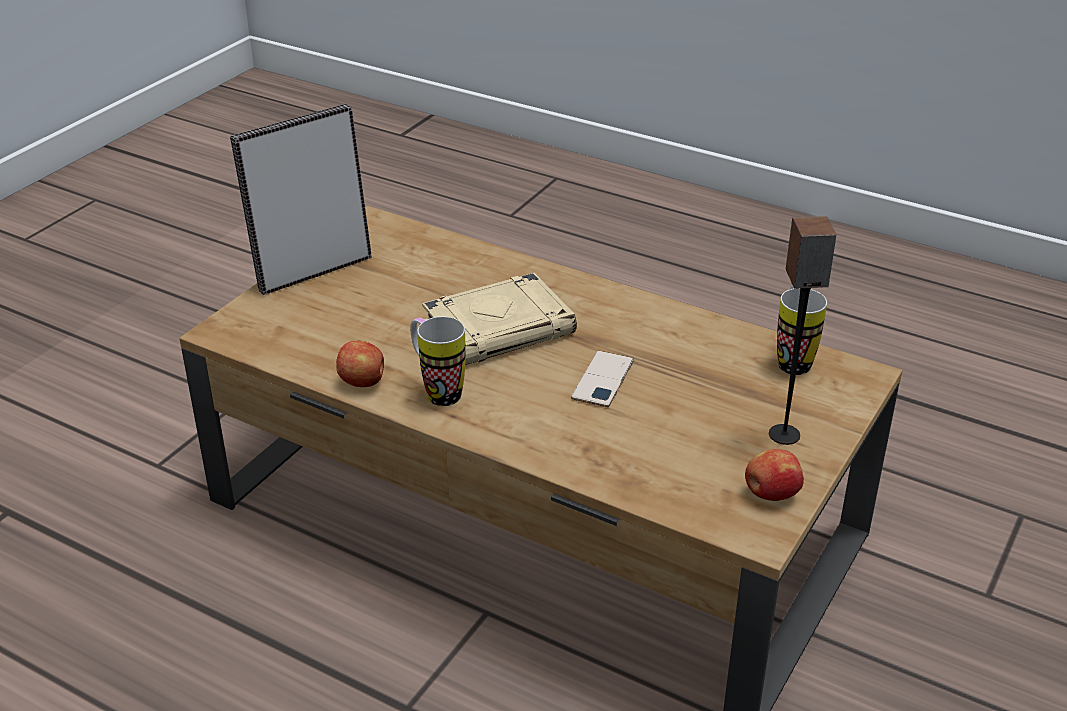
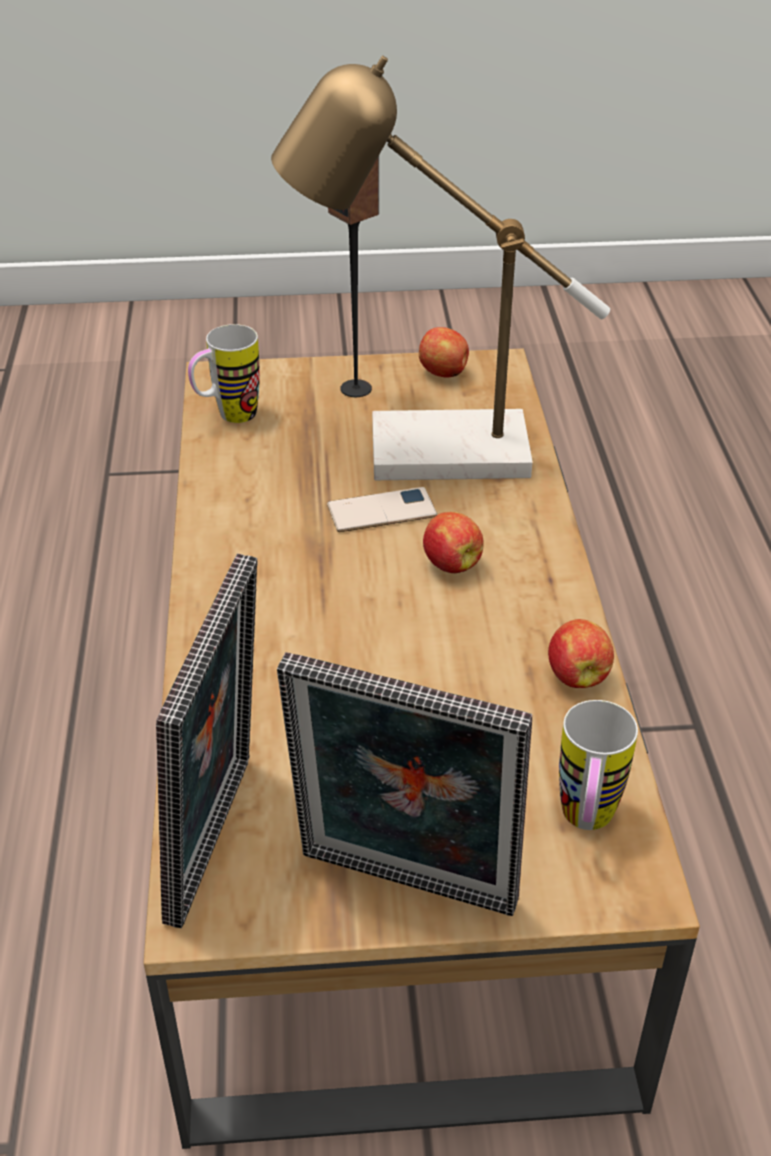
camera: 125 degrees left, 5 degrees up
mug [410,317,466,406] -> mug moved to [559,700,638,830]
beige book [422,273,577,365] -> none
none -> picture frame [156,553,258,928]
none -> table lamp [271,56,610,480]
none -> apple [423,512,483,573]

